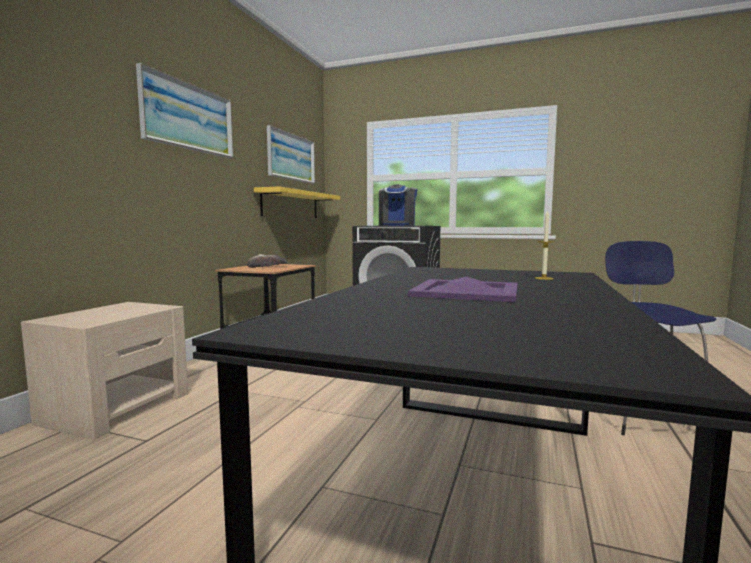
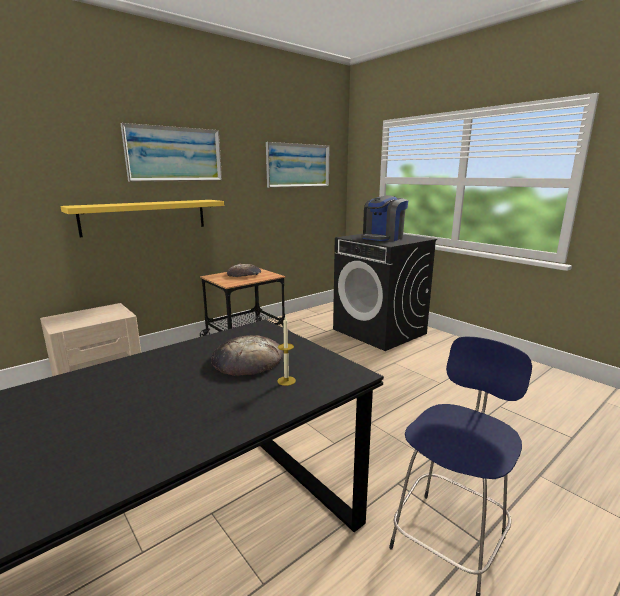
camera: 30 degrees right, 10 degrees up
yellow shelf [254,186,340,218] -> yellow shelf moved to [60,200,224,237]
purple tray [408,277,518,302] -> none
none -> bread [211,335,283,376]

